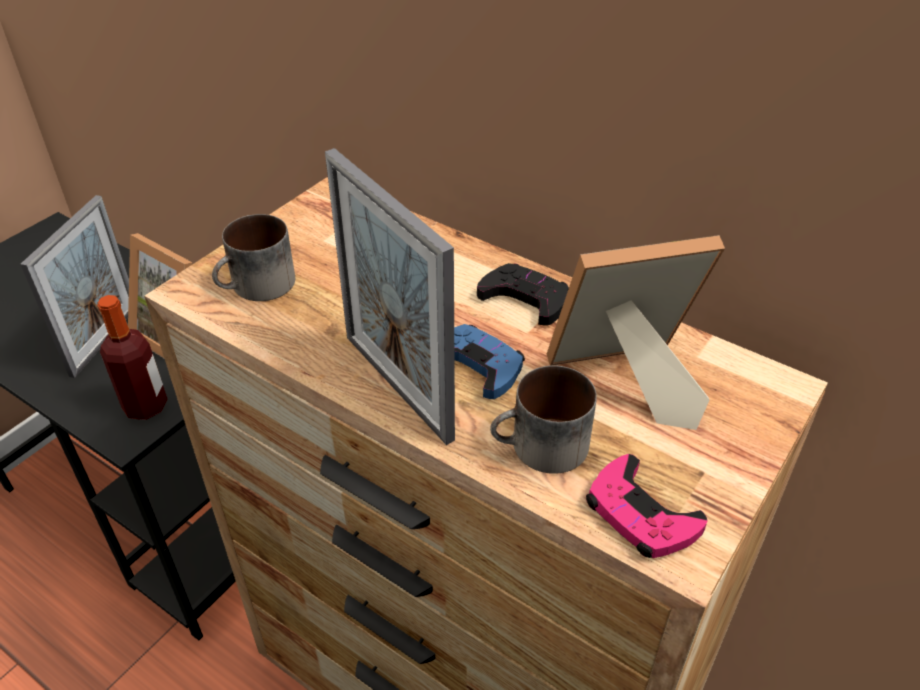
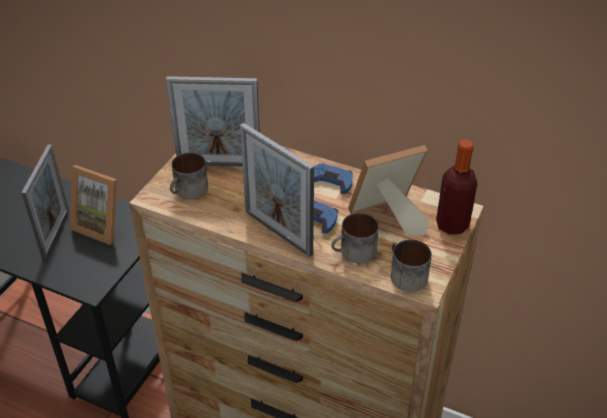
camera: 10 degrees left, 0 degrees up
bottle [97,295,168,420] -> bottle moved to [436,140,478,235]
black game controller [477,263,569,326] -> blue game controller [314,163,353,194]
pink game controller [586,454,708,558] -> mug [391,239,432,292]
none -> picture frame [166,76,260,166]

